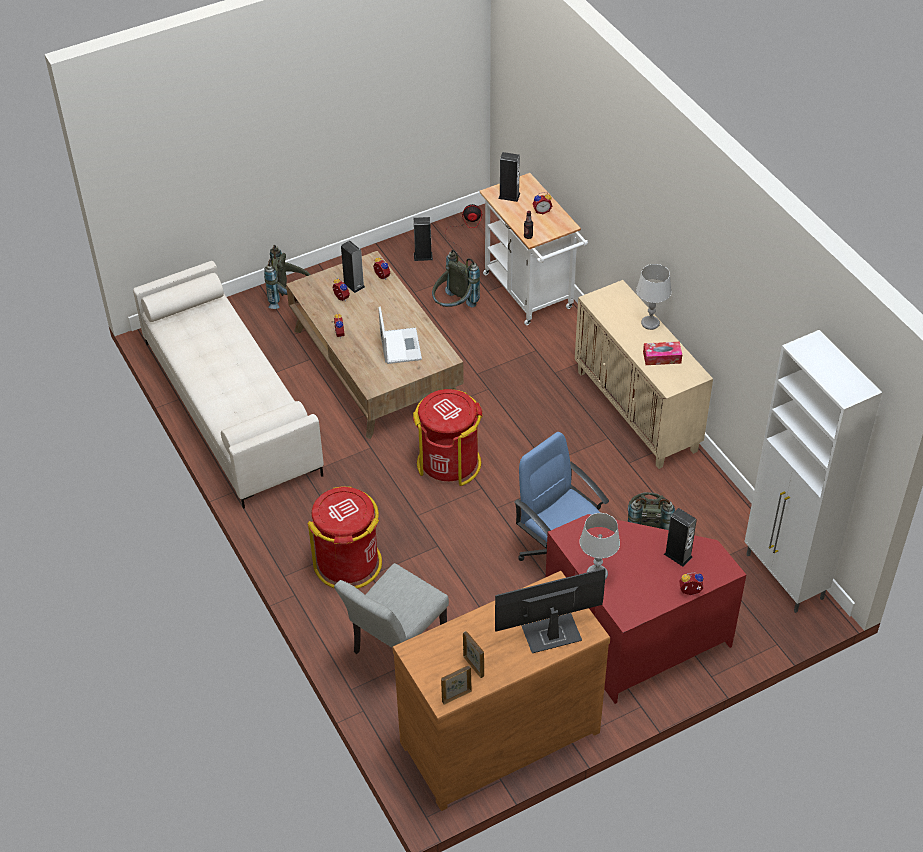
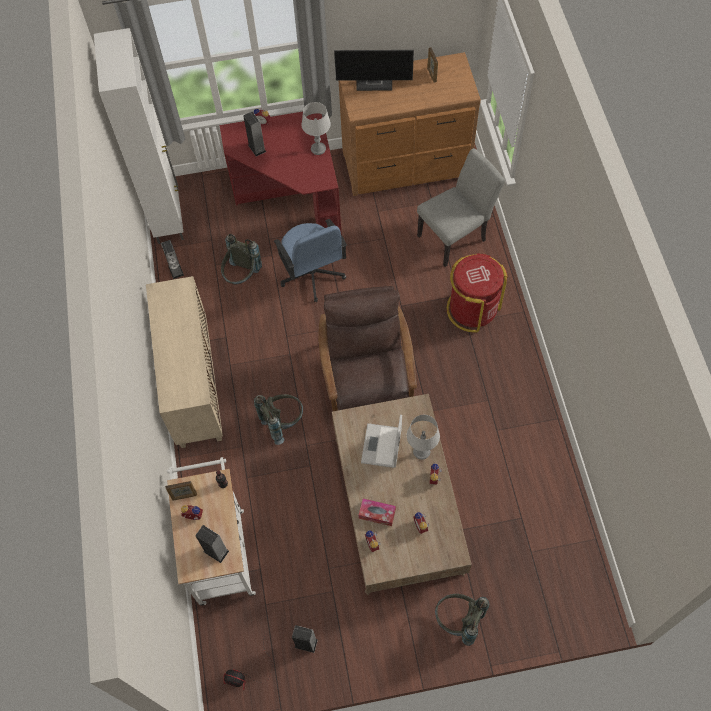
camera: 160 degrees left, 15 degrees up
white sofa [133,261,324,509] -> none
speaker [341,240,365,293] -> speaker moved to [161,240,184,279]
red trash can [413,389,483,486] -> brown armchair [318,286,417,411]
grey backpack [432,250,480,307] -> grey backpack moved to [254,394,303,445]
picture frame [441,665,471,705] -> picture frame moved to [165,481,197,501]
grey table lamp [636,264,672,330] -> grey table lamp moved to [407,415,440,460]
tissue box [643,342,682,365] -> tissue box moved to [359,499,396,526]

